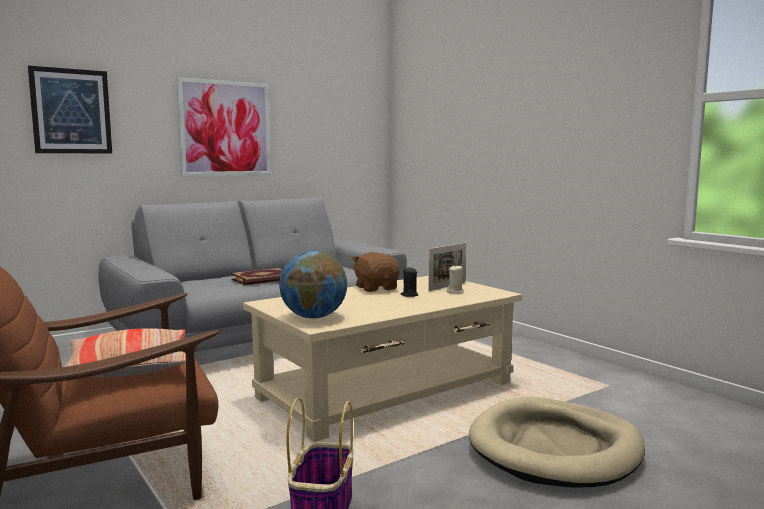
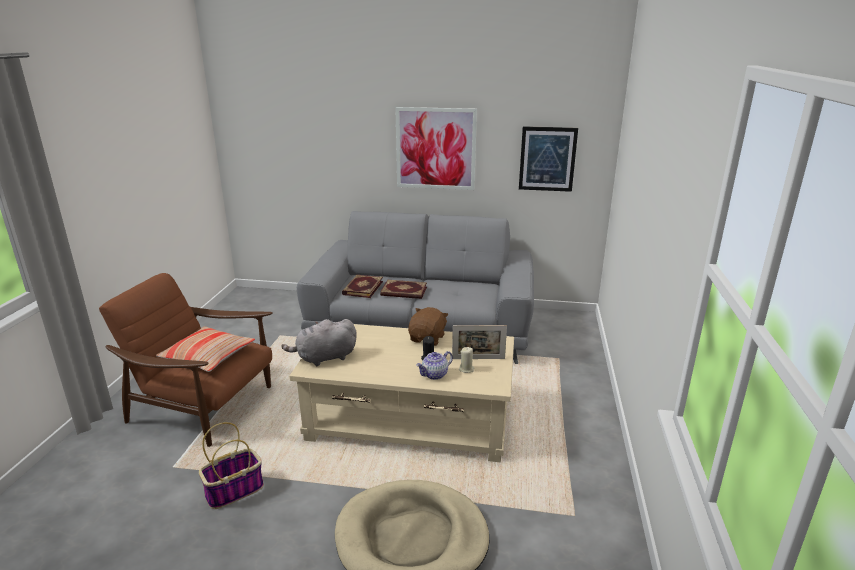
camera: 45 degrees right, 15 degrees up
picture [28,65,112,153] -> picture moved to [519,126,578,192]
globe [279,251,347,319] -> grey plush toy [281,319,357,366]
none -> book [342,275,383,298]
none -> teapot [416,351,453,380]

